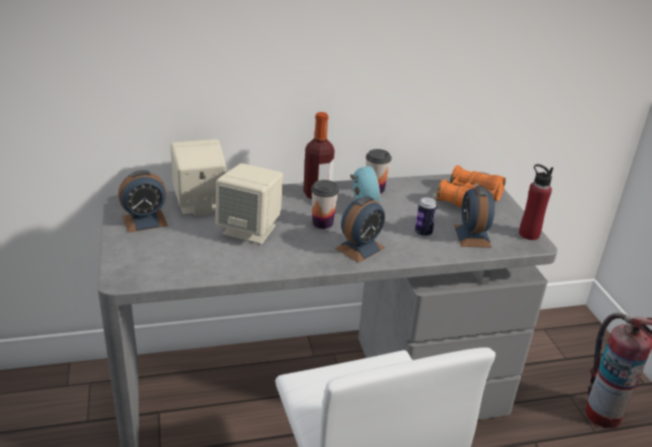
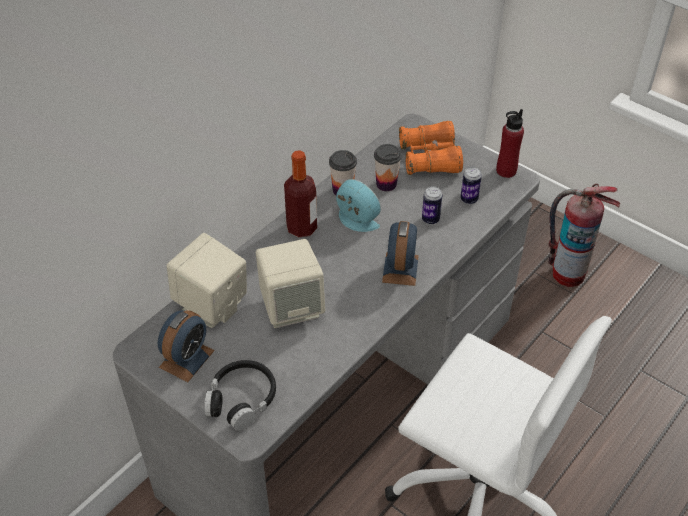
camera: 35 degrees left, 15 degrees up
cup [311,180,339,229] -> cup moved to [374,144,402,191]
alarm clock [454,186,495,248] -> can [461,167,482,204]
none -> black headphones [204,360,276,431]

